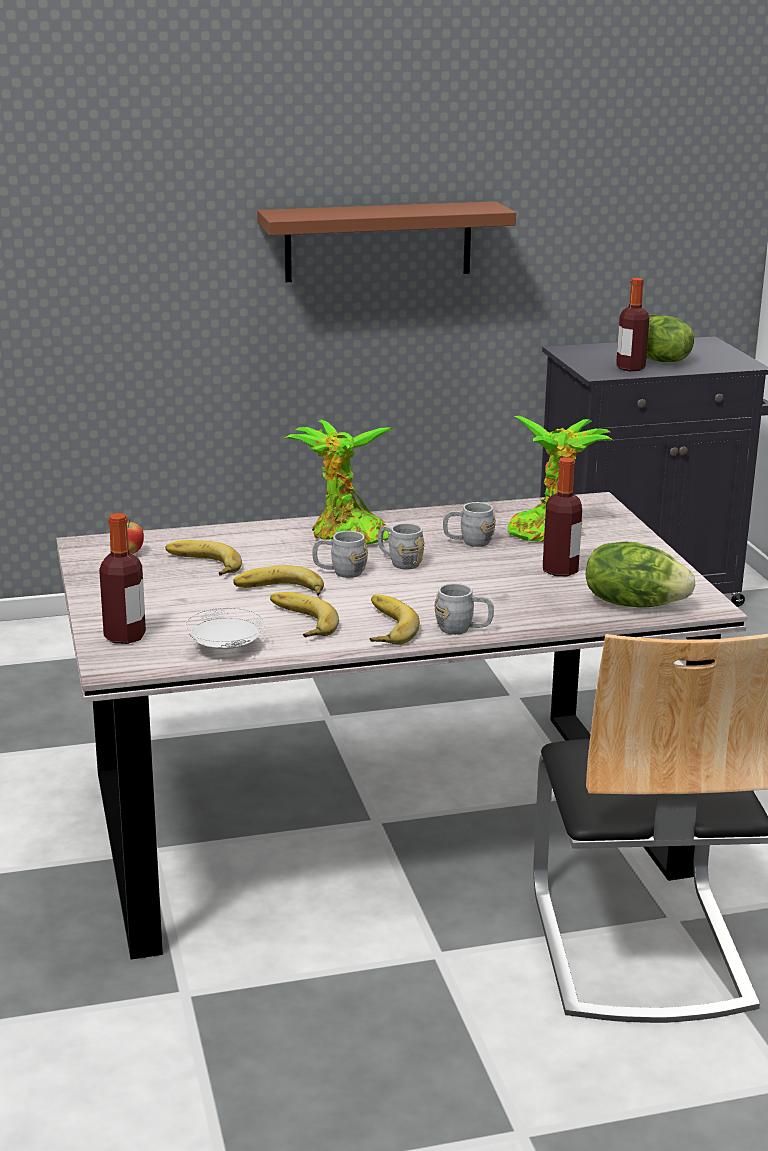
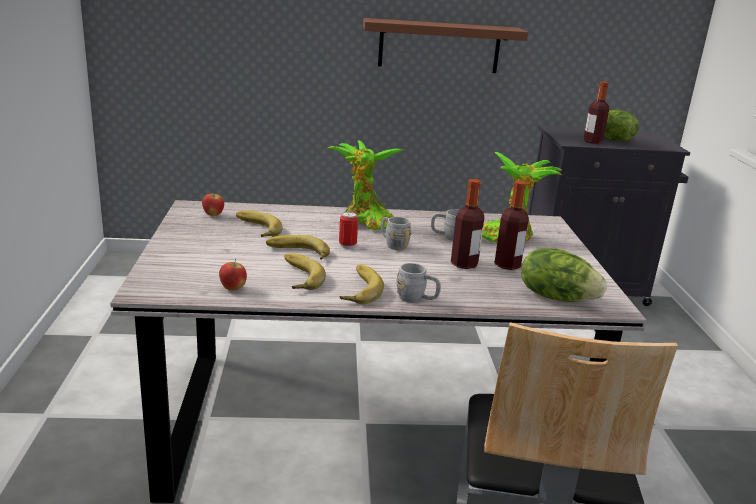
camera: 10 degrees right, 0 degrees up
bottle [99,513,146,644] -> bottle moved to [451,179,484,269]
white plate [185,608,265,649] -> apple [219,259,247,290]
grey mug [312,531,368,578] -> can [339,212,358,249]

